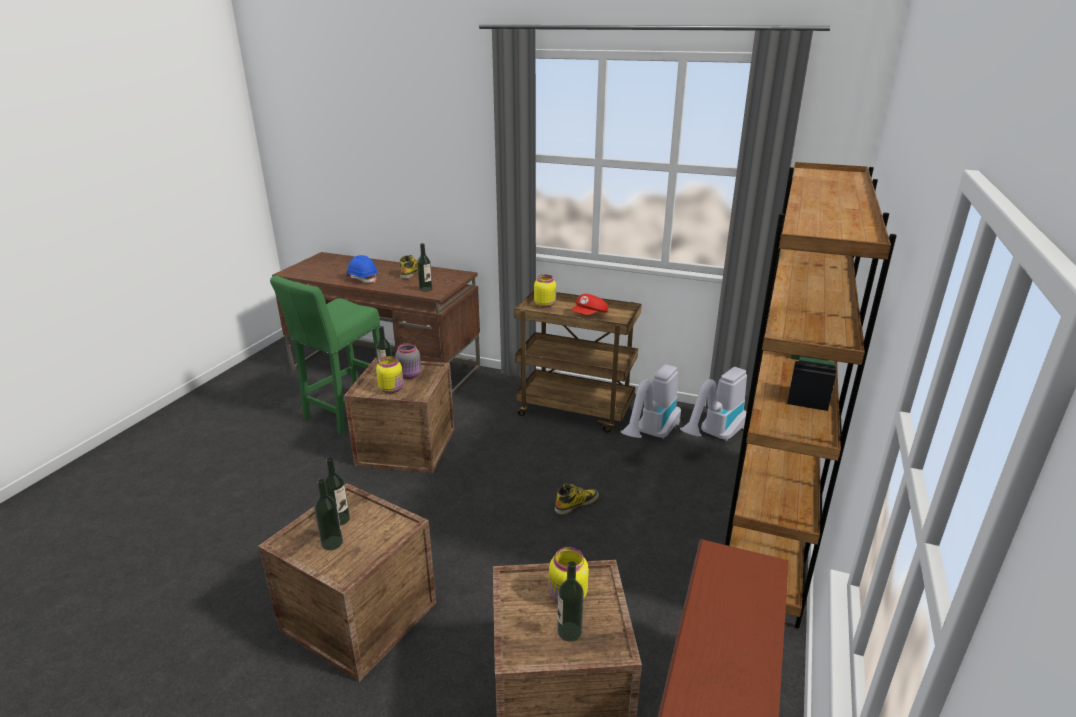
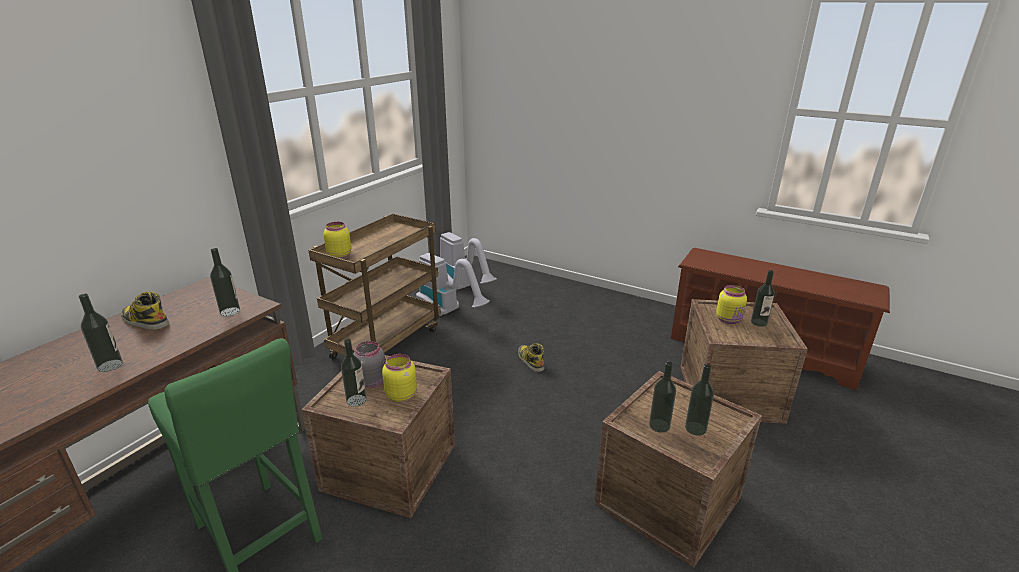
camera: 80 degrees left, 0 degrees up
blue hard hat [345,255,378,283] -> bottle [79,294,123,372]
red cap [571,294,608,315] -> none
brown bookcase [725,162,897,628] -> none

